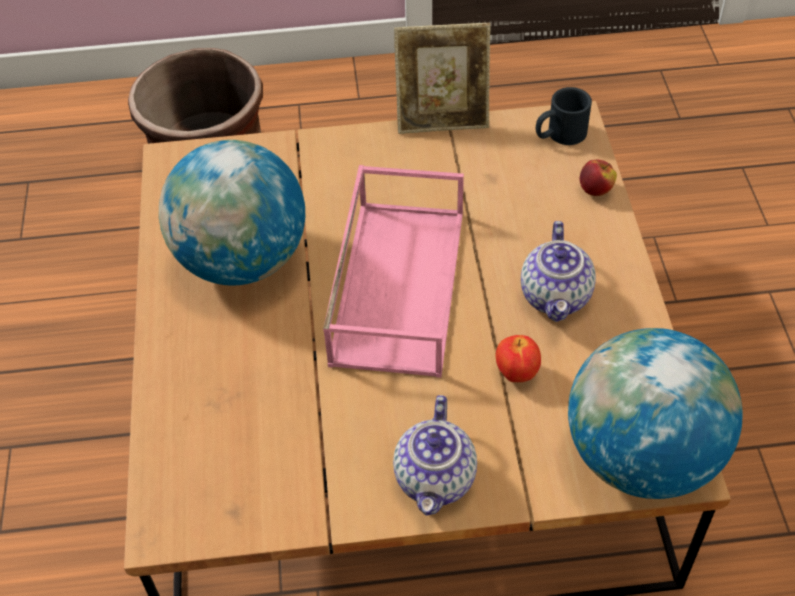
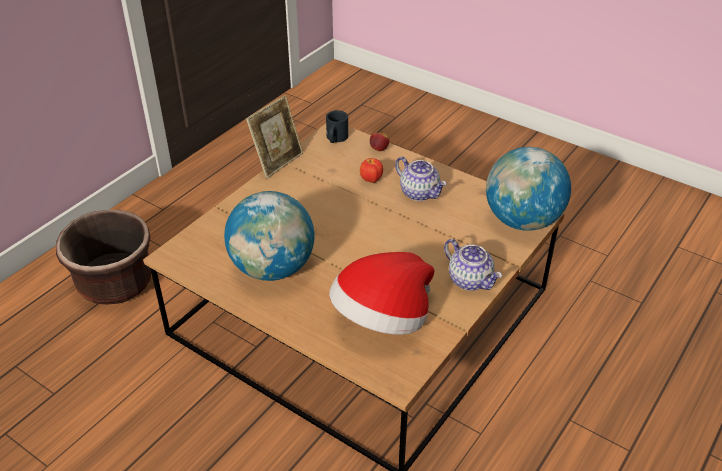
camera: 50 degrees left, 10 degrees down
pink tray [323,165,464,378] -> none
apple [495,335,541,382] -> apple moved to [360,158,383,183]
none -> hat [329,252,434,335]

